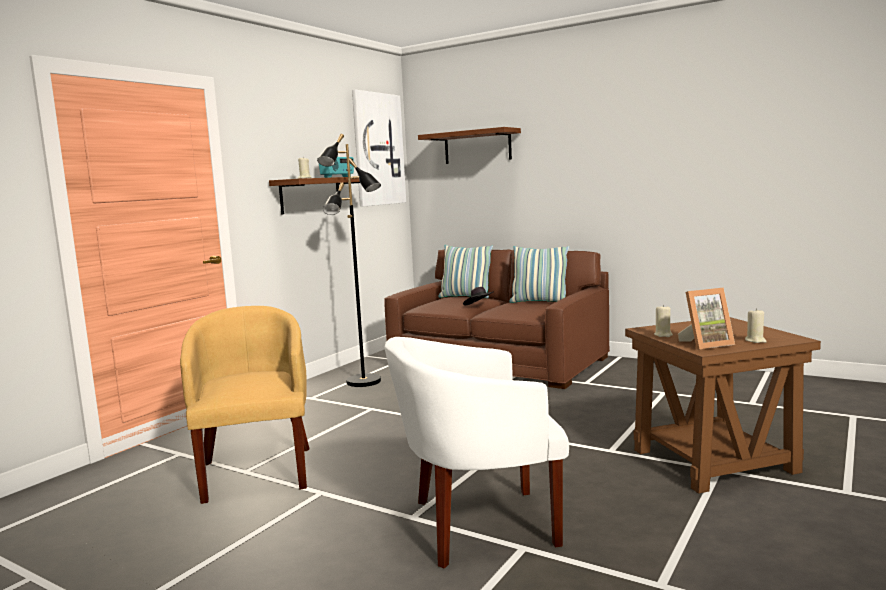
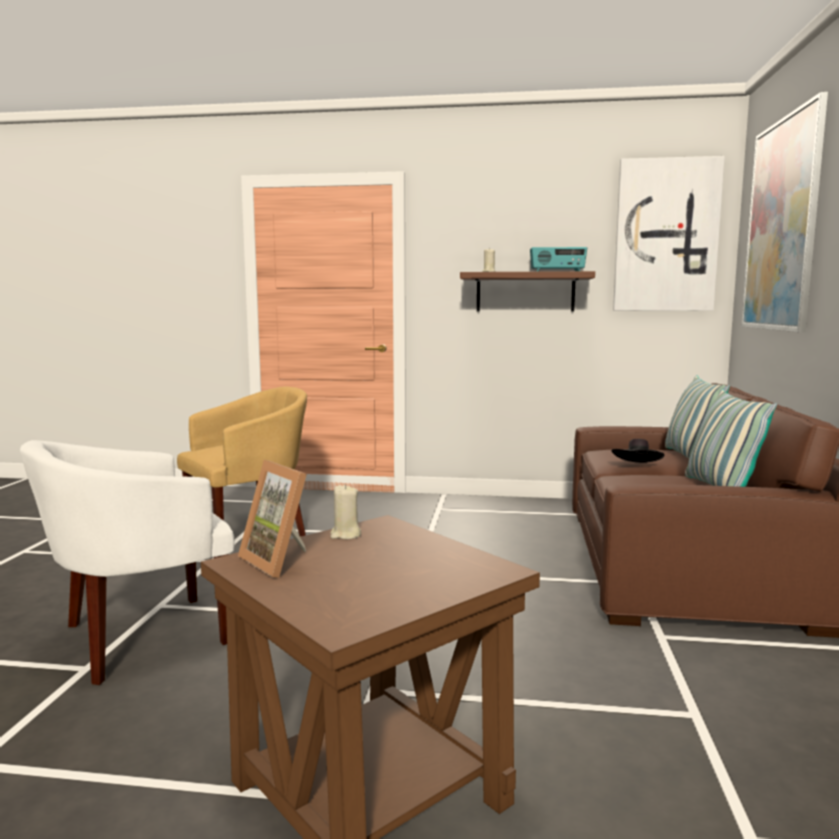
camera: 65 degrees right, 0 degrees up
black floor lamp [317,134,381,387] -> none
white armchair [385,337,569,569] -> white armchair turned 90 degrees counterclockwise [20,440,235,685]
brown shelf [418,127,521,164] -> picture [741,92,828,332]
beige candle [745,308,767,343] -> none

